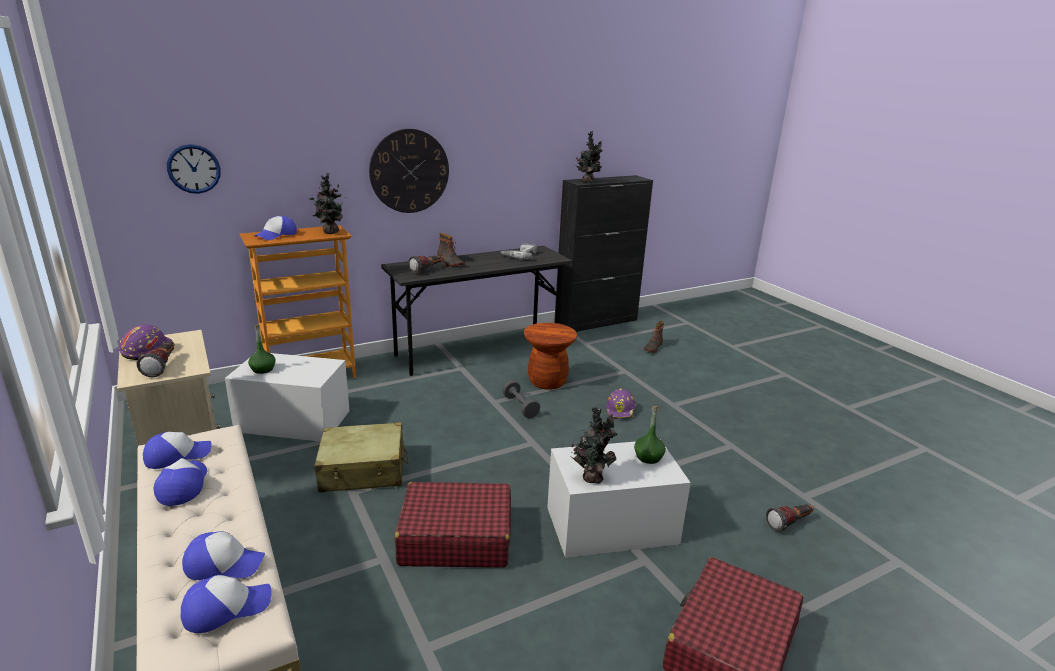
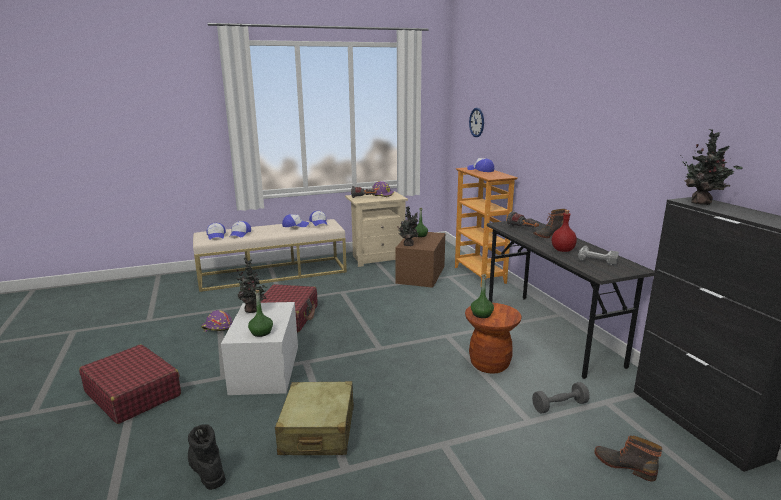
camera: 100 degrees right, 5 degrees down
white storage box [225,353,349,441] -> brown storage box [395,232,445,288]
potted plant [309,173,346,234] -> potted plant moved to [397,206,419,246]
beige suitcase [314,422,409,493] -> beige suitcase moved to [275,381,354,455]
wall clock [369,129,449,213] -> none
grey dumbbell [502,380,540,418] -> grey dumbbell moved to [532,382,590,413]
purple hard hat [606,389,636,419] -> purple hard hat moved to [201,310,232,332]
flashlight [766,504,814,532] -> black boot [188,424,226,490]
none -> green bottle [471,274,494,318]
none -> red bottle [552,210,577,252]

